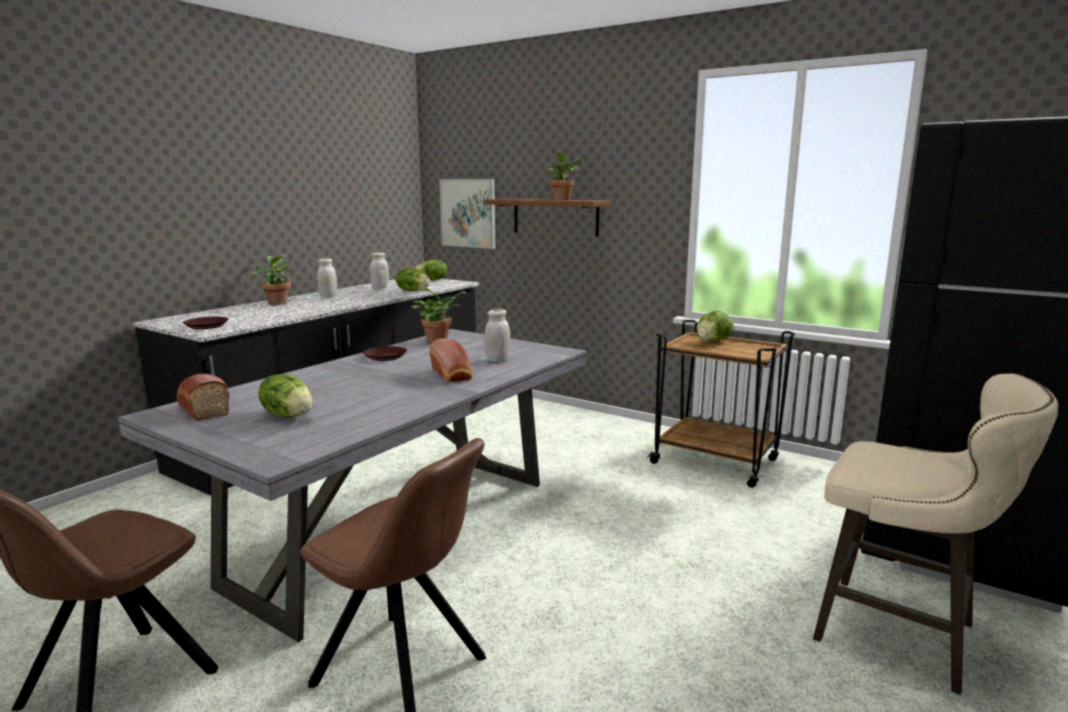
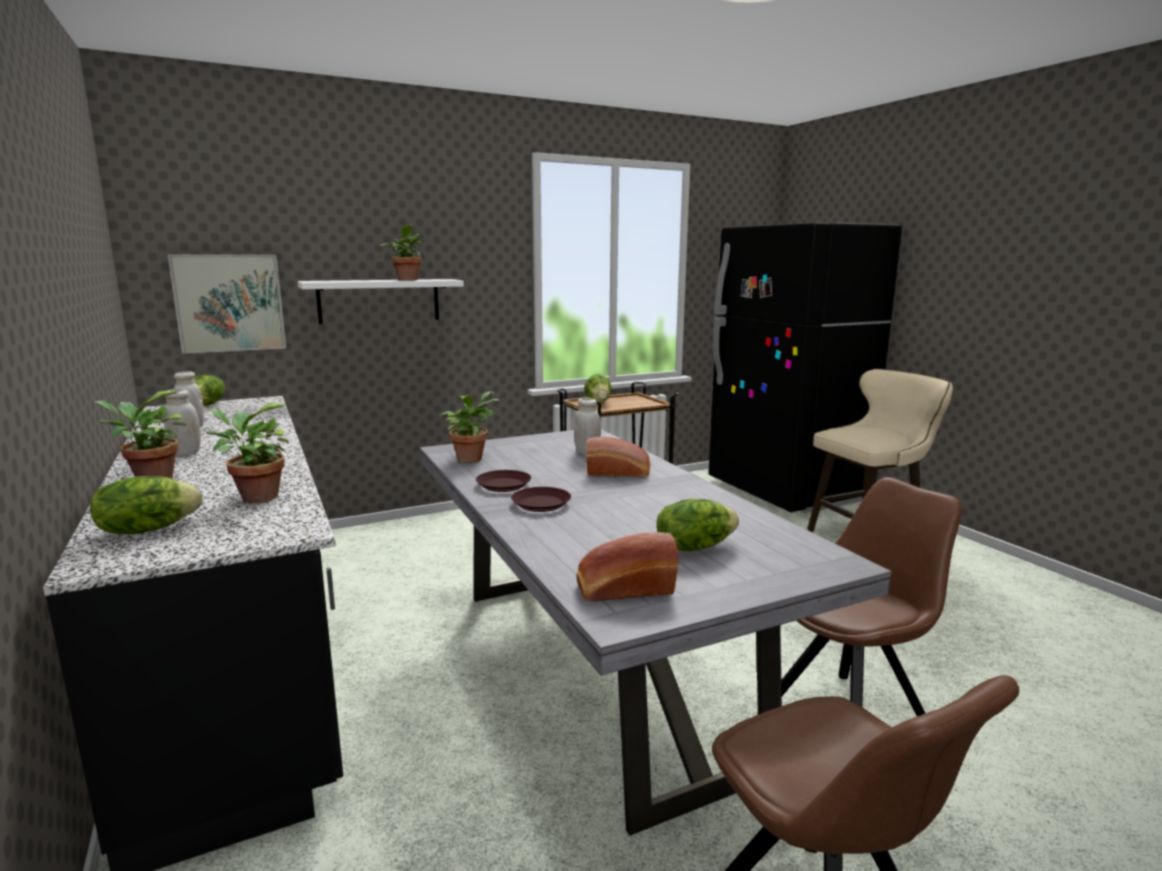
camera: 60 degrees left, 0 degrees up
brown plate [183,317,229,329] -> brown plate moved to [511,487,571,512]
lettuce [395,268,430,291] -> lettuce moved to [90,476,203,534]
brown shelf [484,199,612,237] -> white shelf [298,279,464,324]
none -> potted plant [206,403,289,503]

